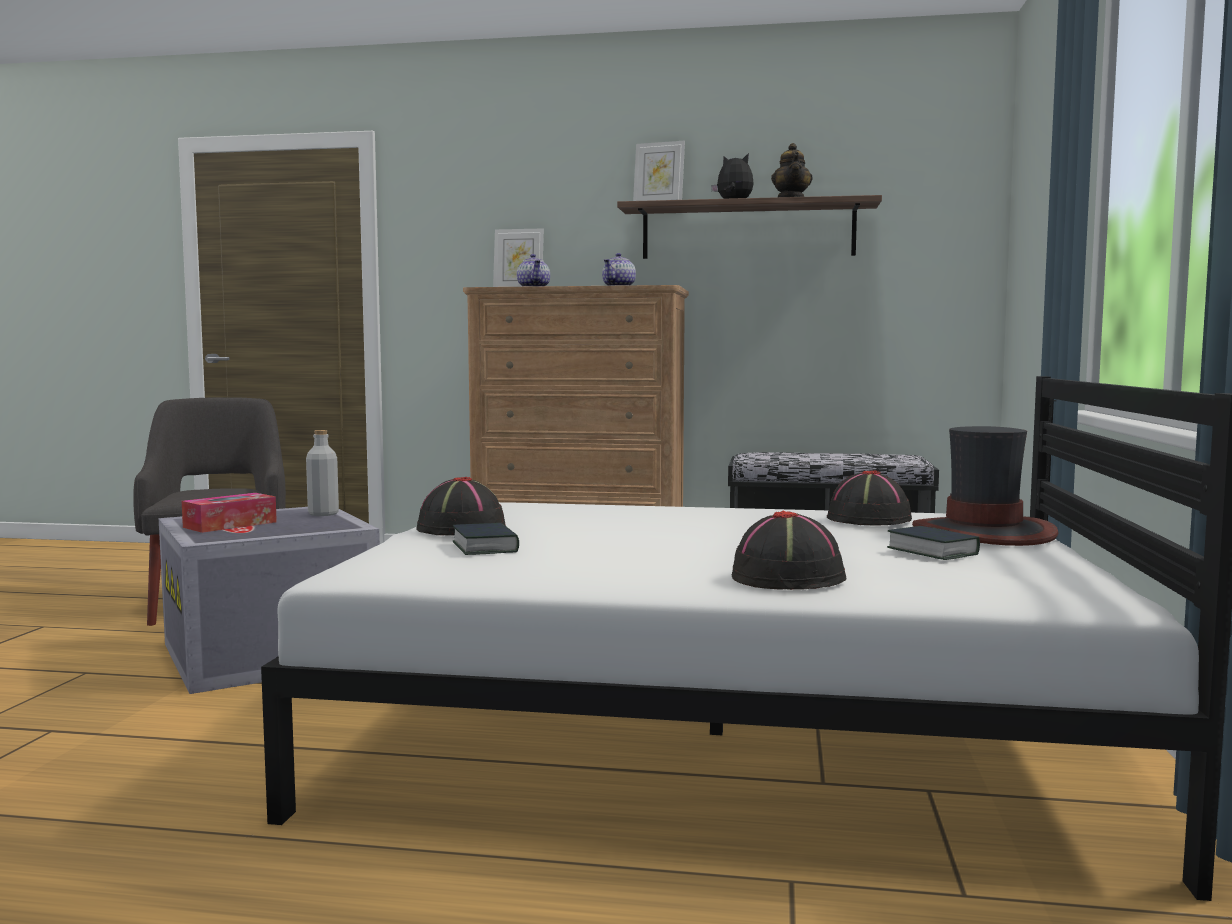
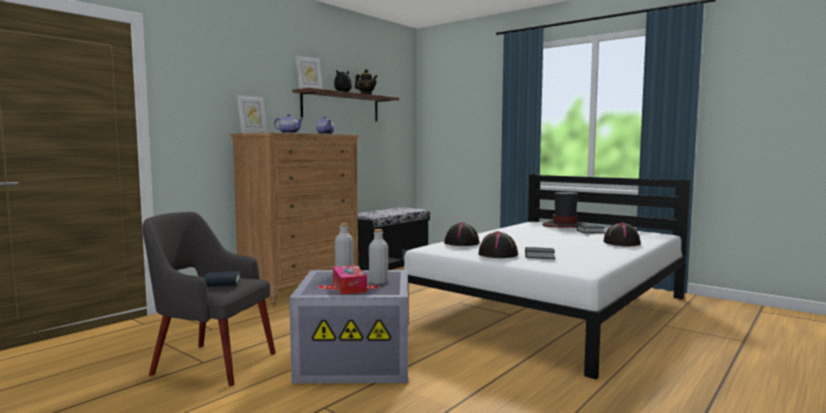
camera: 60 degrees left, 0 degrees up
black hat [826,470,912,525] -> black hat moved to [444,222,480,246]
none -> book [203,271,241,287]
none -> grey bottle [369,229,388,284]

